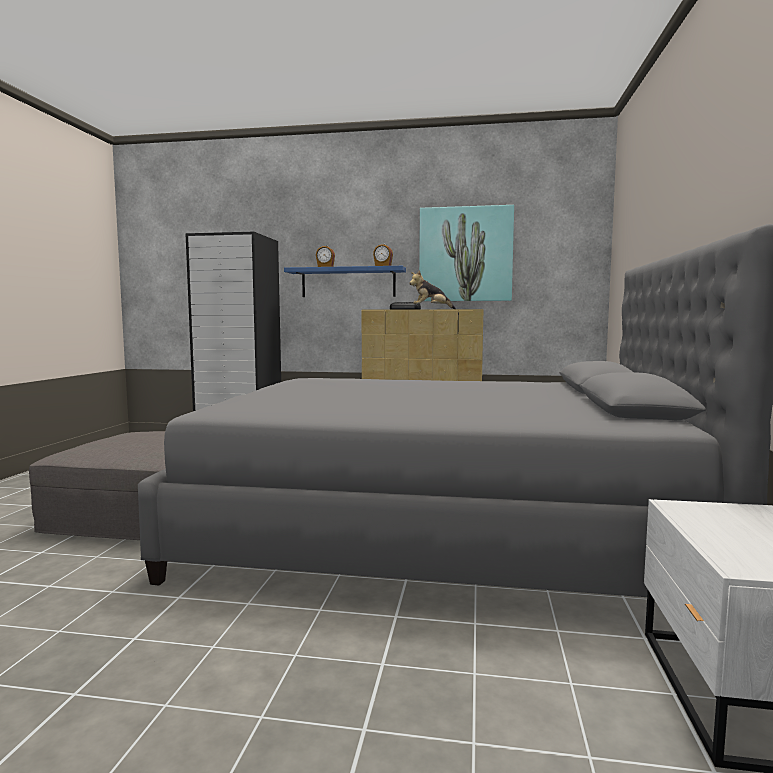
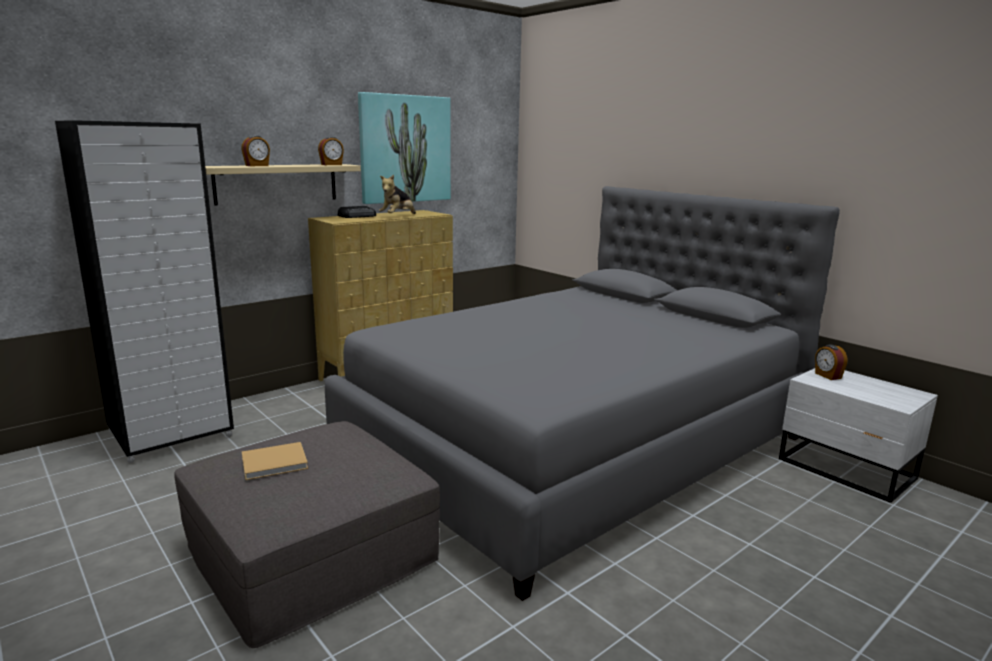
camera: 50 degrees left, 10 degrees up
blue shelf [284,266,406,297] -> beige shelf [205,164,361,205]
none -> beige book [242,442,308,480]
none -> alarm clock [815,345,847,380]

